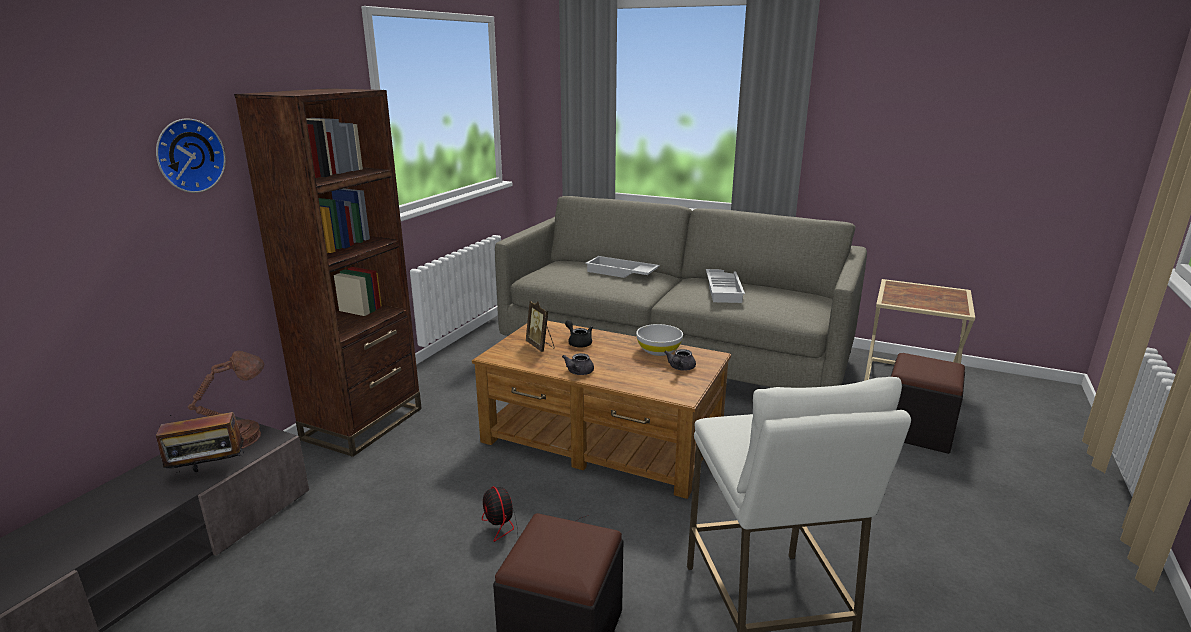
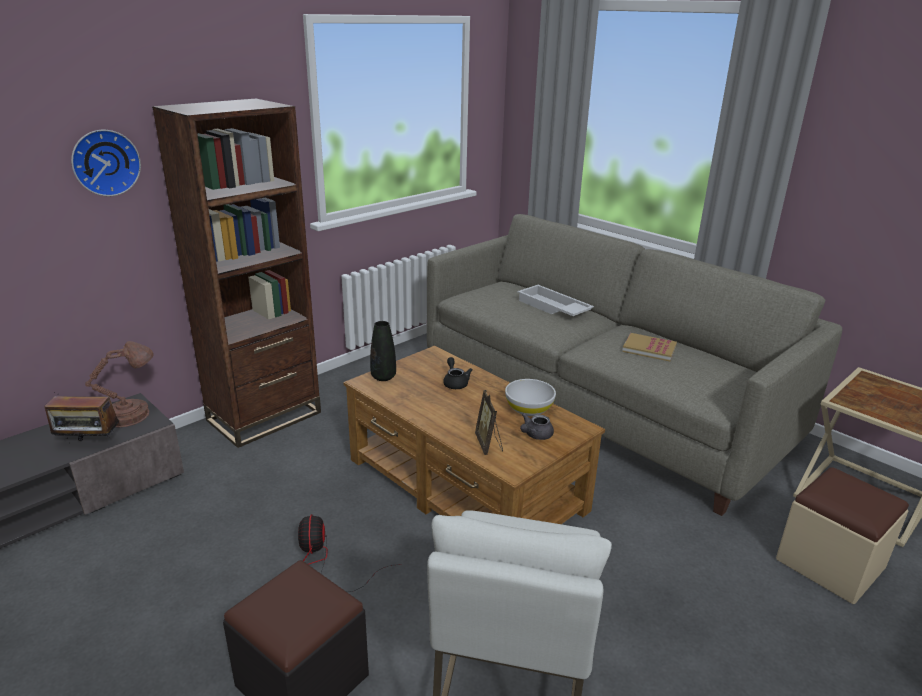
camera: 20 degrees right, 5 degrees up
picture frame [526,301,555,352] -> picture frame moved to [475,390,503,455]
grey teapot [562,353,594,375] -> none
white tray [706,269,745,303] -> book [622,333,677,361]
black ottoman [890,353,965,454] -> beige ottoman [776,467,909,604]
none -> black vase [370,321,396,381]

